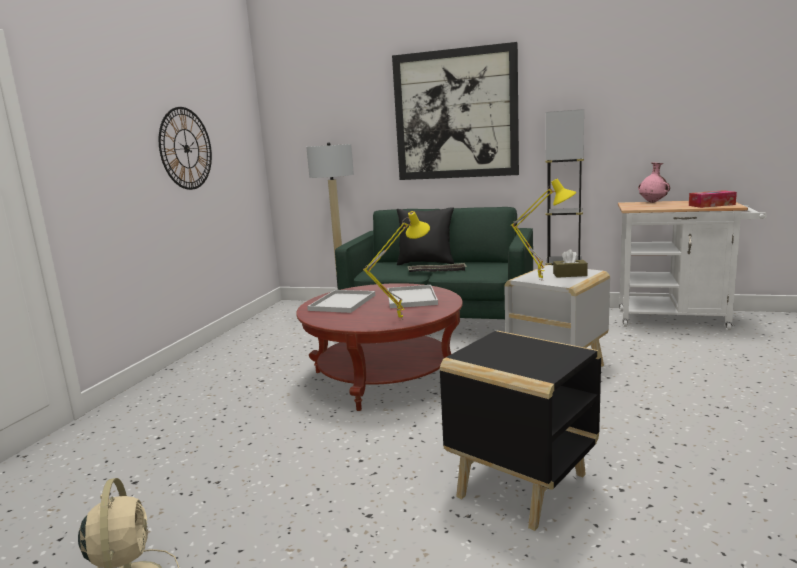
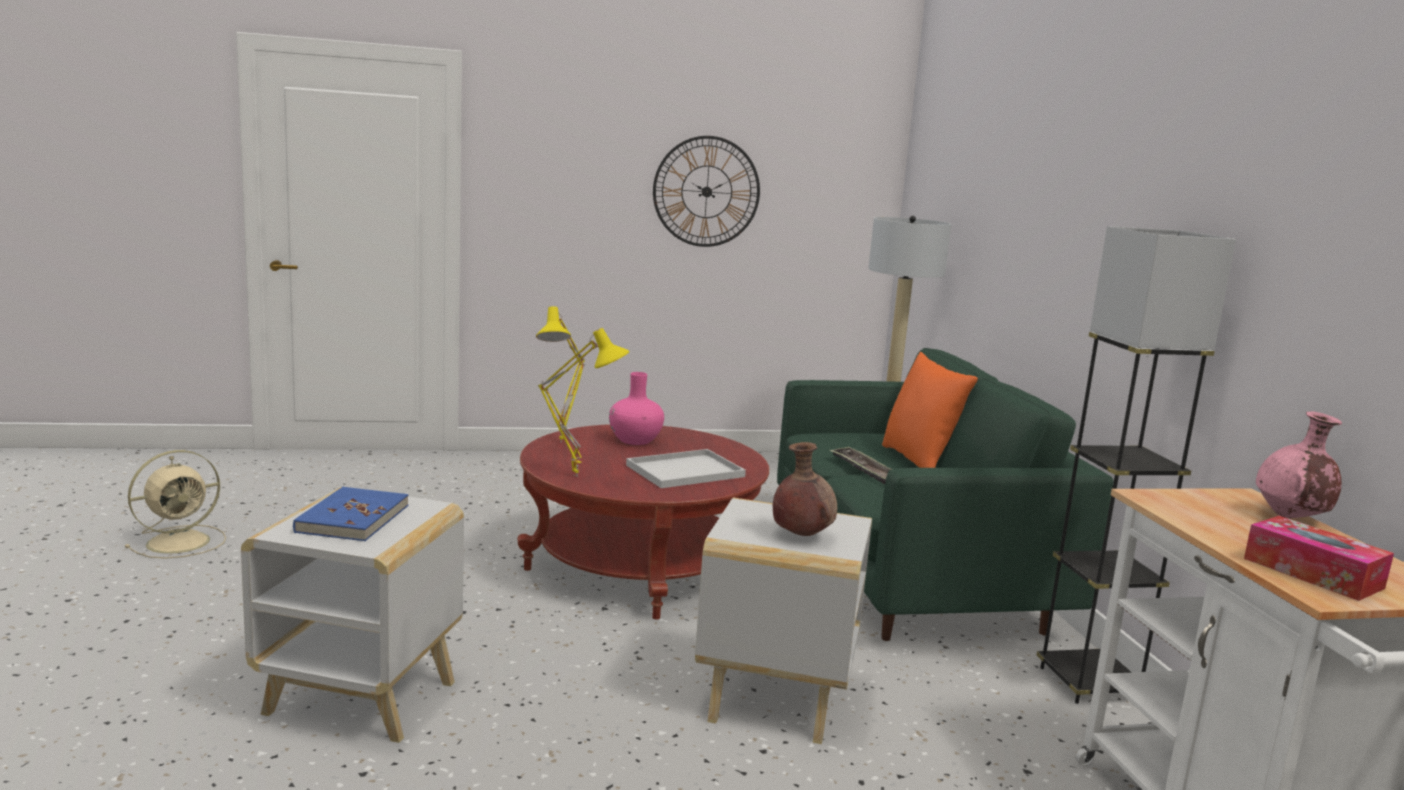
camera: 60 degrees right, 0 degrees up
white tray [307,290,375,313] -> pink vase [609,372,664,445]
picture [392,42,519,180] -> none
black pillow [397,207,454,265] -> orange pillow [882,352,978,468]
black side table [440,331,601,531] -> white side table [241,487,464,743]
yellow table lamp [511,179,576,278] -> yellow table lamp moved to [536,306,585,443]
brown tissue box [553,249,588,278] -> brown vase [773,442,837,536]
none -> blue book [293,486,408,541]

